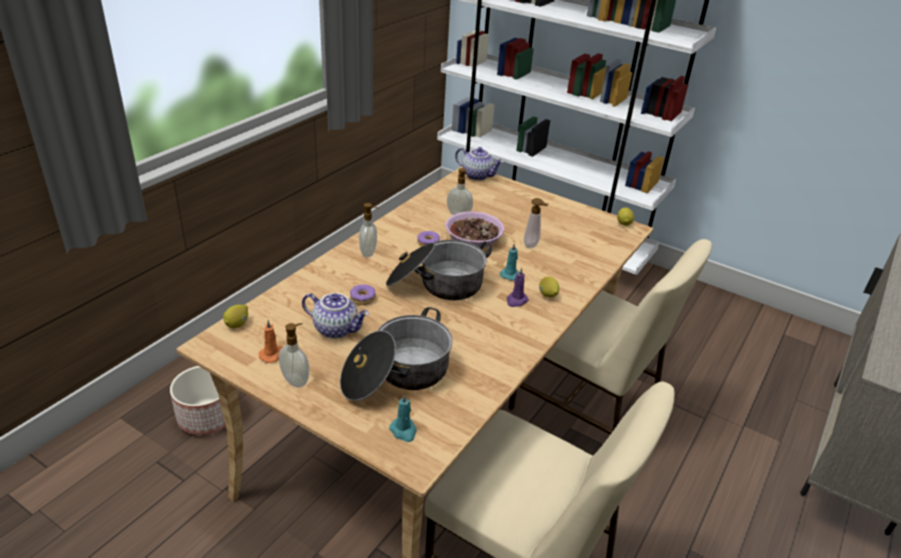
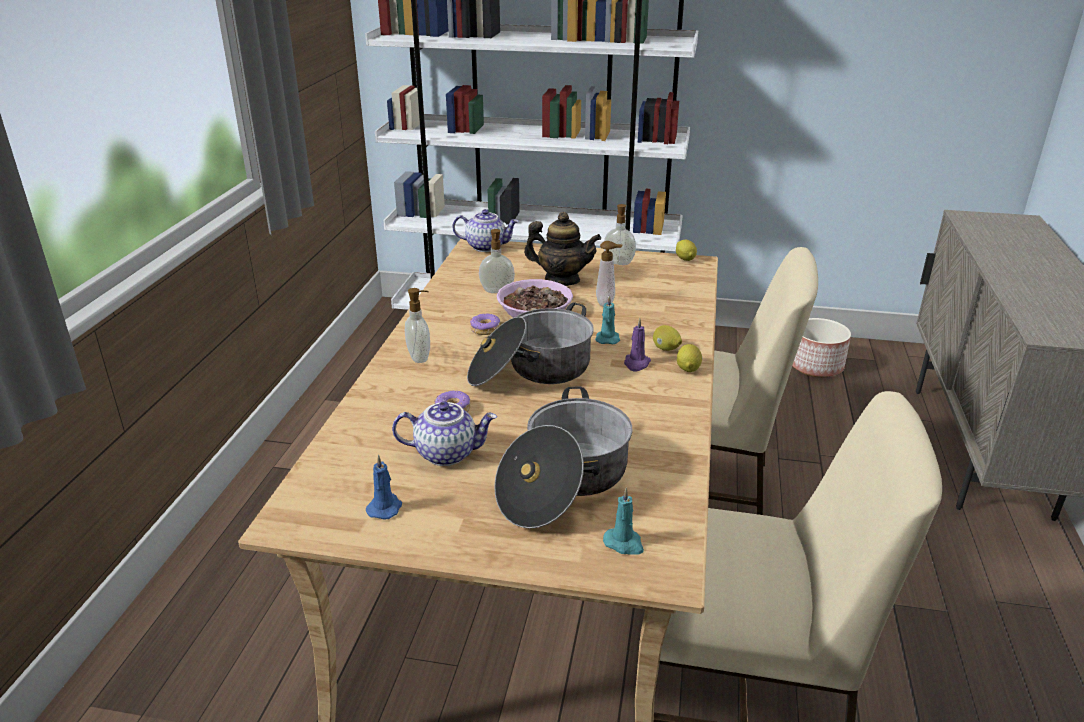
camera: 20 degrees left, 5 degrees down
planter [170,366,226,435] -> planter moved to [792,318,851,377]
lemon [223,305,248,328] -> lemon moved to [677,344,702,372]
orange candle [259,320,283,363] -> blue candle [366,455,402,520]
soap dispenser [279,323,309,388] -> soap dispenser moved to [604,204,636,265]
none -> teapot [524,212,601,286]

